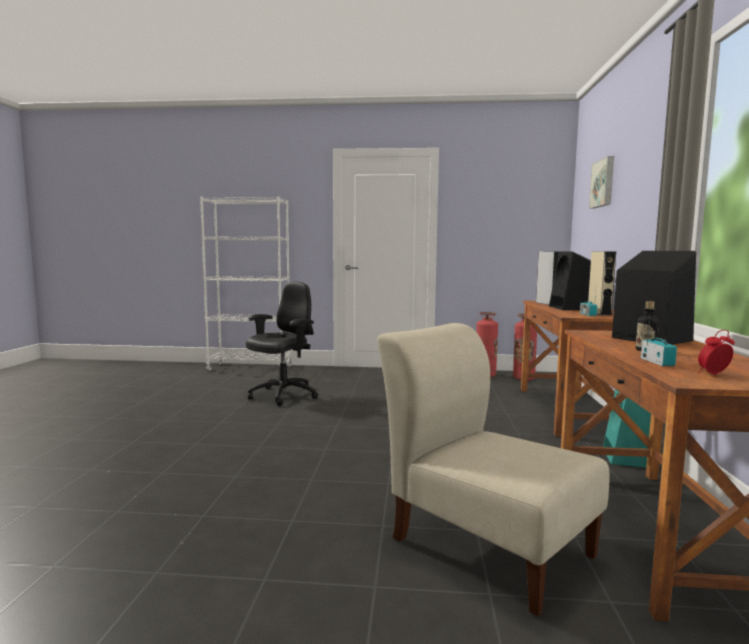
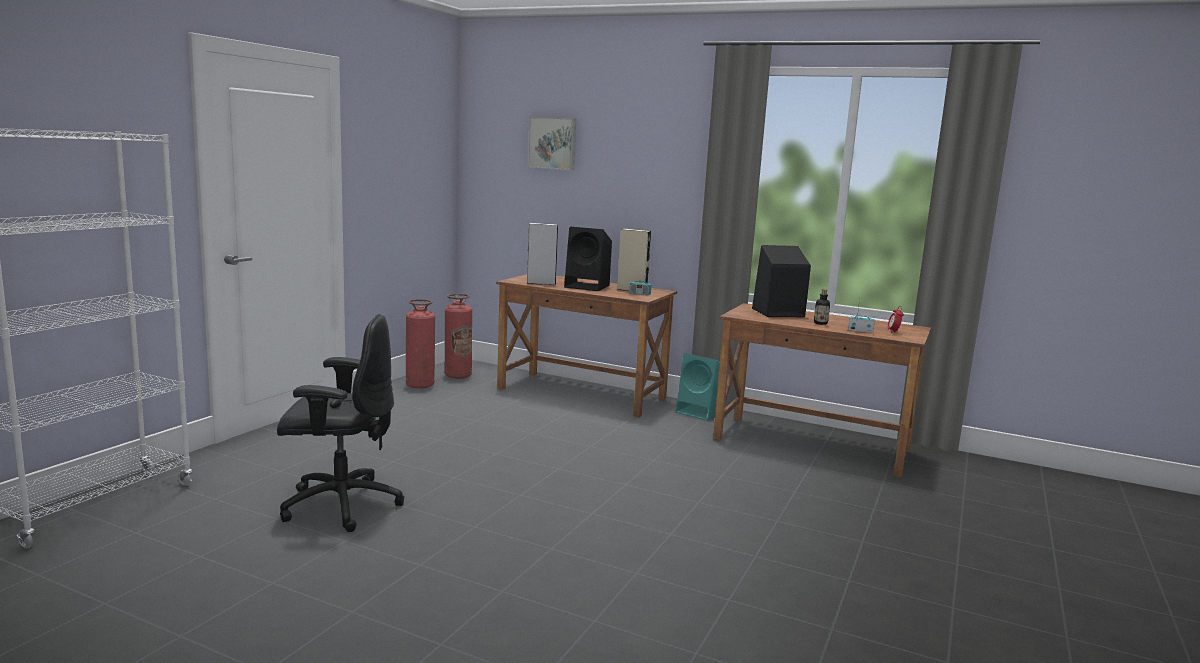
camera: 70 degrees left, 5 degrees up
black office chair [246,282,318,406] -> black office chair turned 120 degrees clockwise [277,314,404,532]
beige chair [377,323,610,616] -> none

